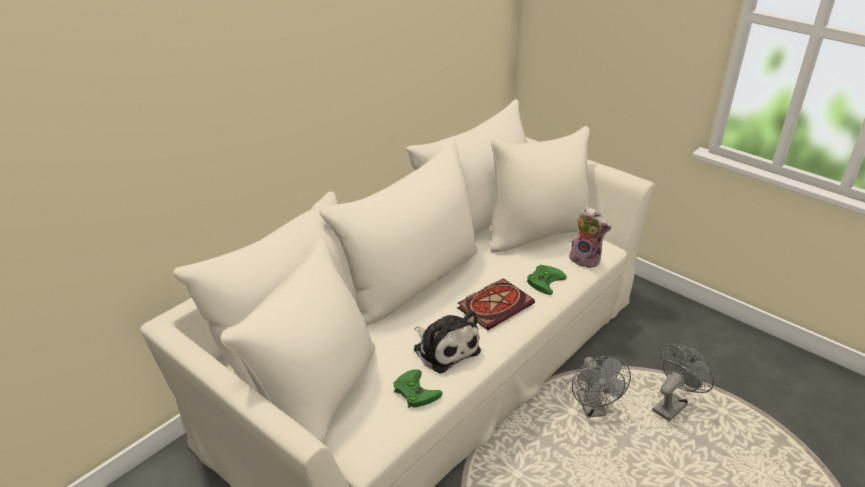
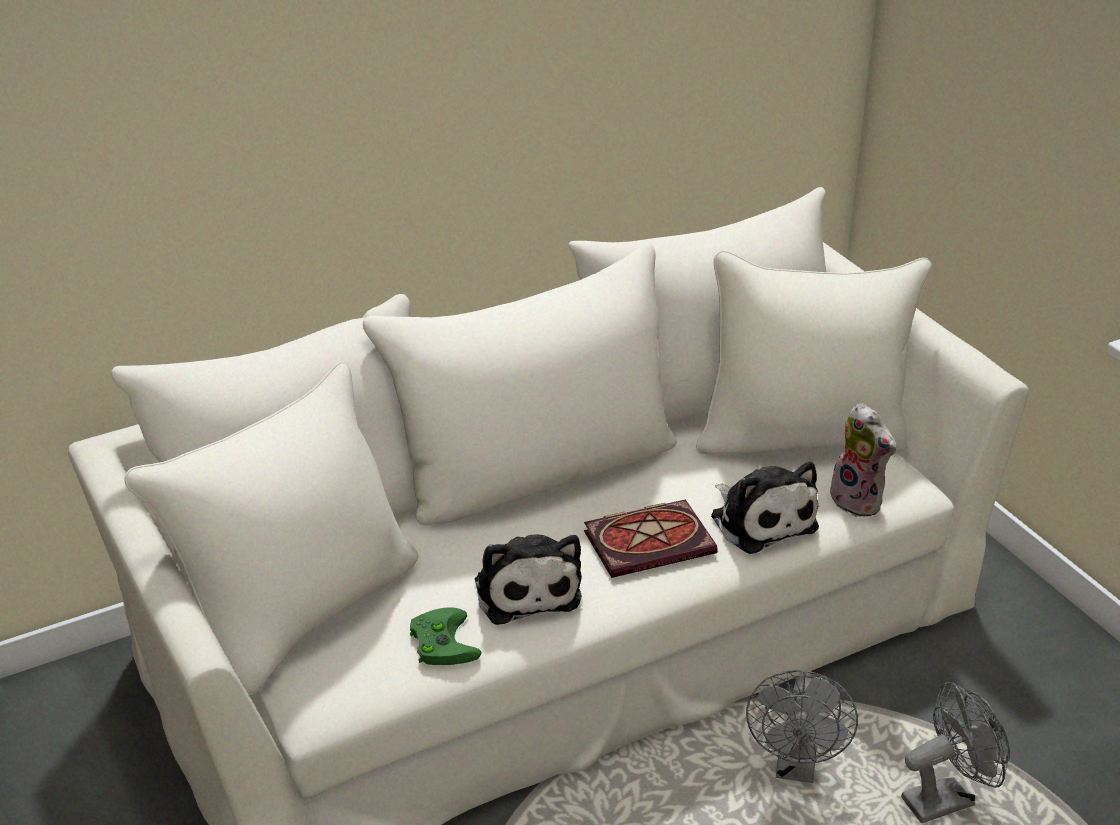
camera: 20 degrees right, 0 degrees up
green game controller [527,265,567,295] -> plush toy [711,461,819,554]

